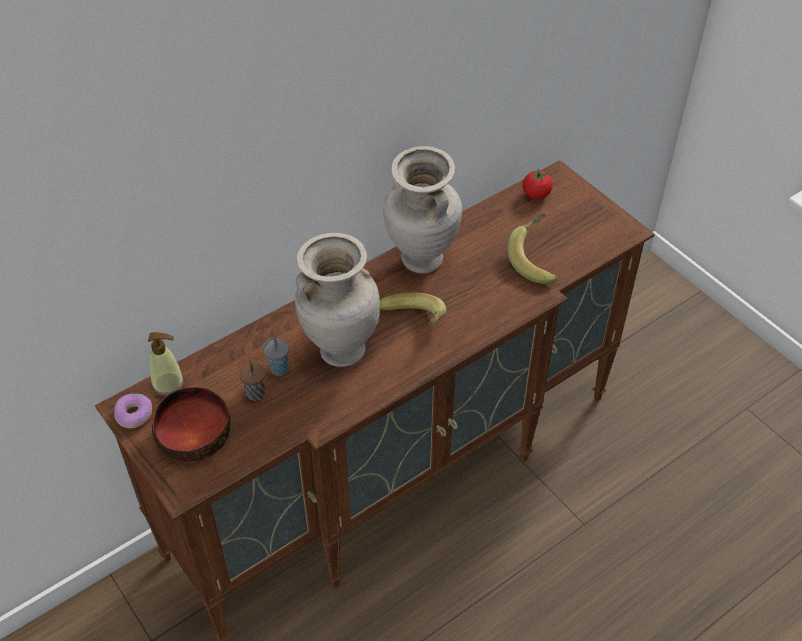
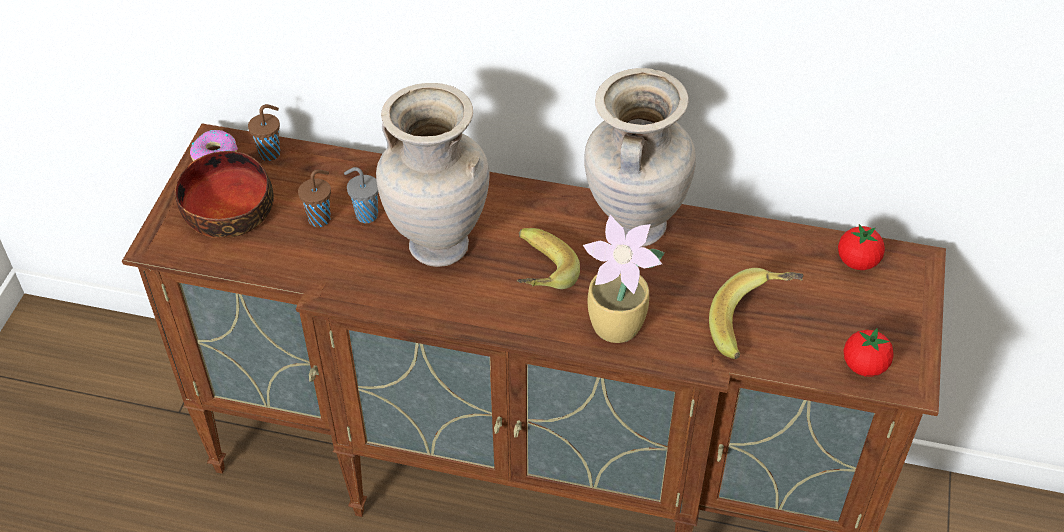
camera: 50 degrees right, 0 degrees up
soap dispenser [148,332,184,397] -> brown cup [248,104,280,161]
none -> potted plant [583,214,664,343]
none -> tomato [843,328,894,377]

